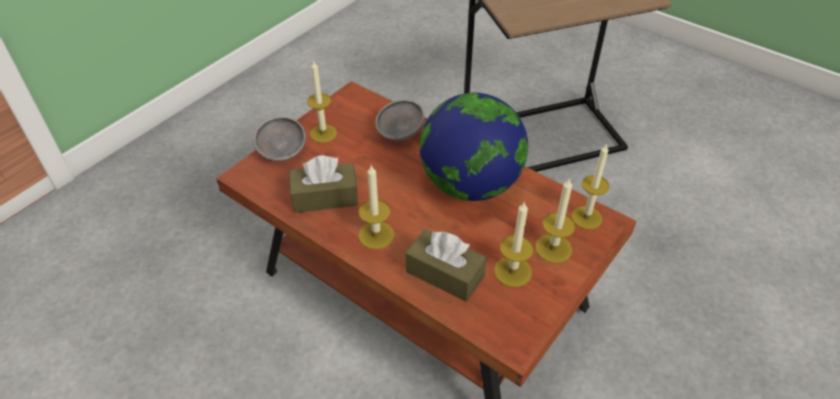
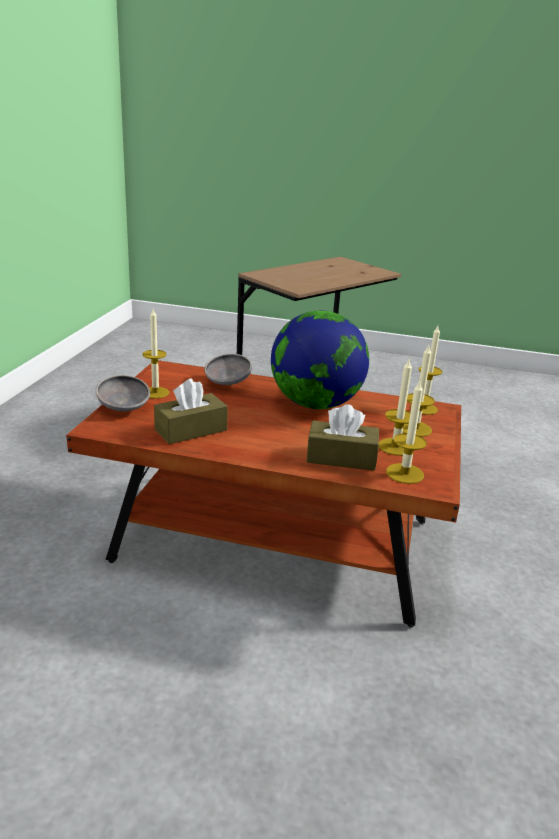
camera: 25 degrees left, 20 degrees down
candle [358,165,395,250] -> candle moved to [386,381,427,484]

